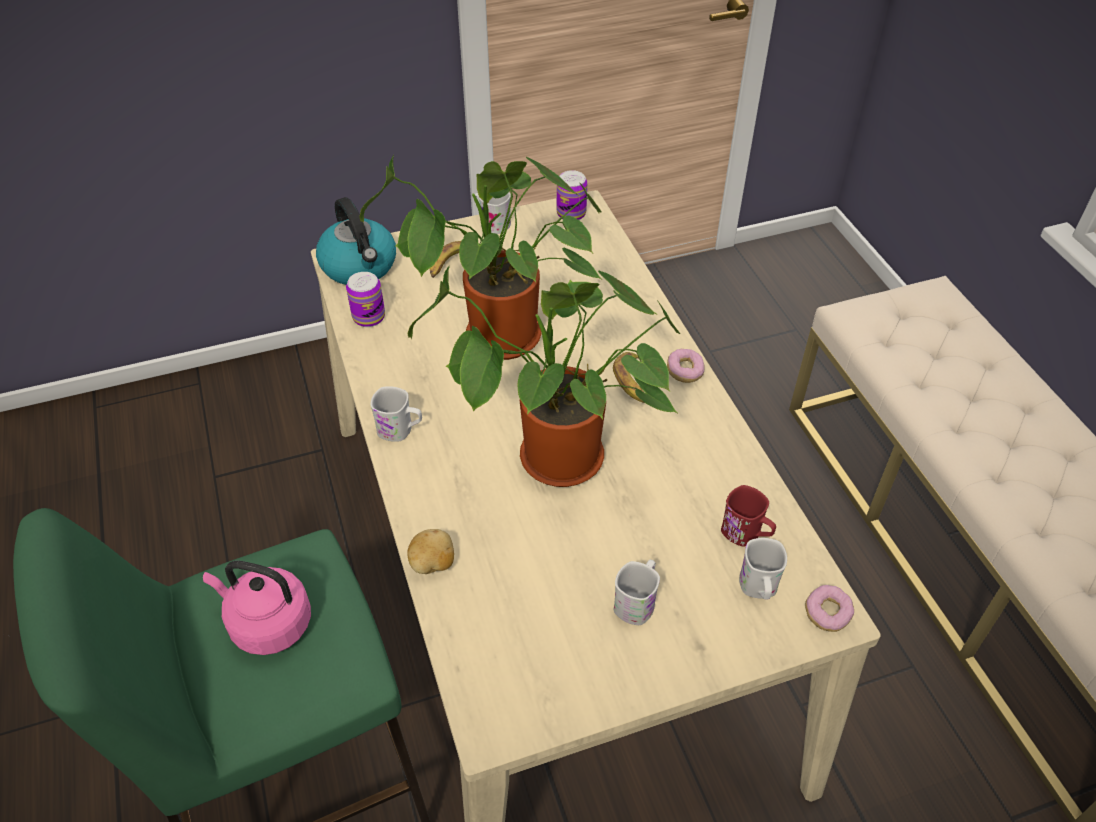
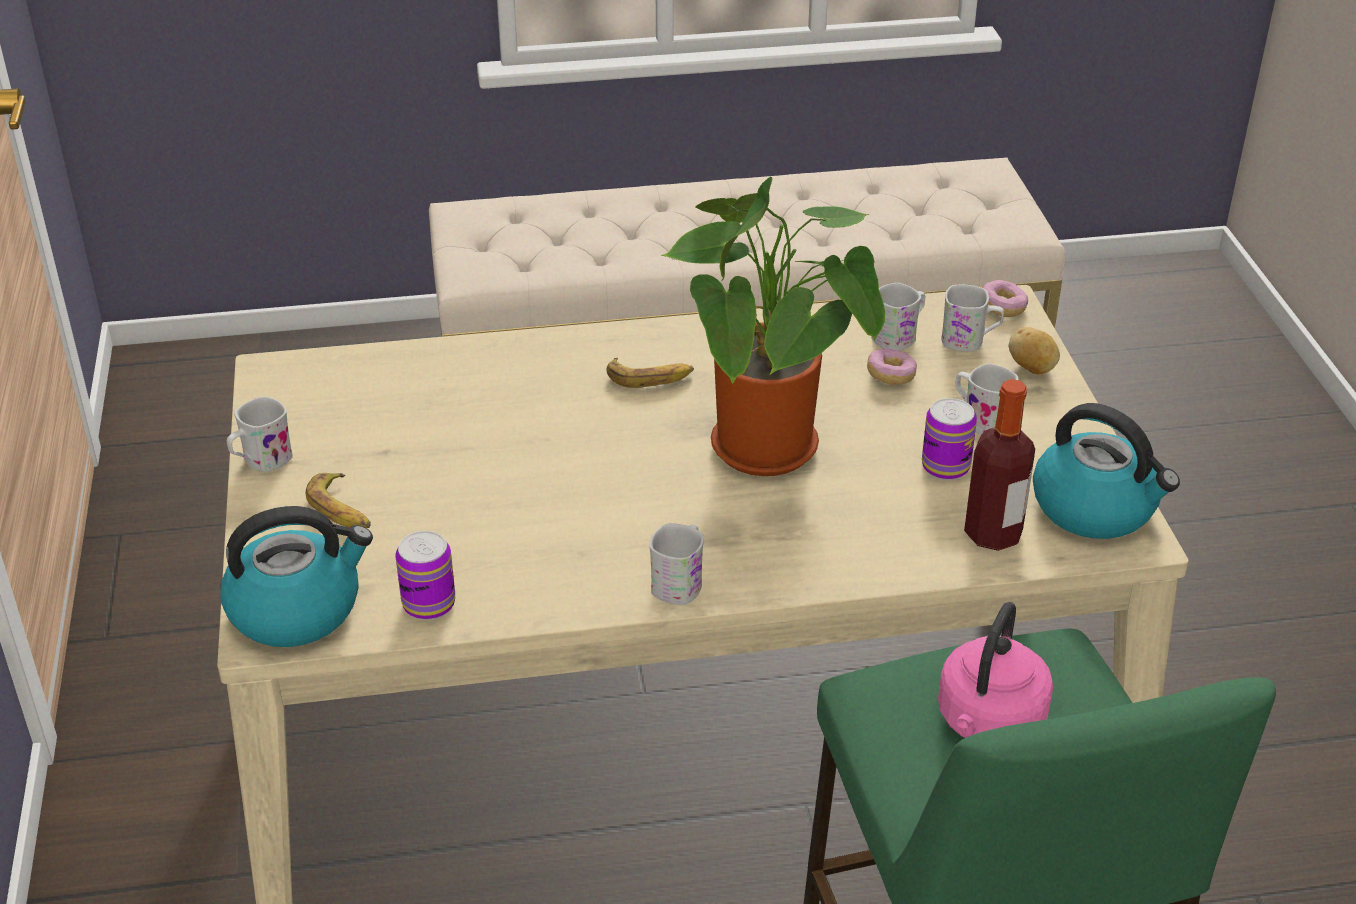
camera: 80 degrees left, 10 degrees down
potted plant [359,155,603,360] -> none
potato [407,529,454,574] -> potato moved to [1009,327,1060,374]
can [557,170,587,220] -> can moved to [922,398,977,480]
donut [667,349,705,383] -> donut moved to [867,349,917,385]
red mug [721,485,776,547] -> white mug [871,283,925,351]
none -> bottle [964,379,1035,551]
none -> kettle [1033,403,1180,539]

